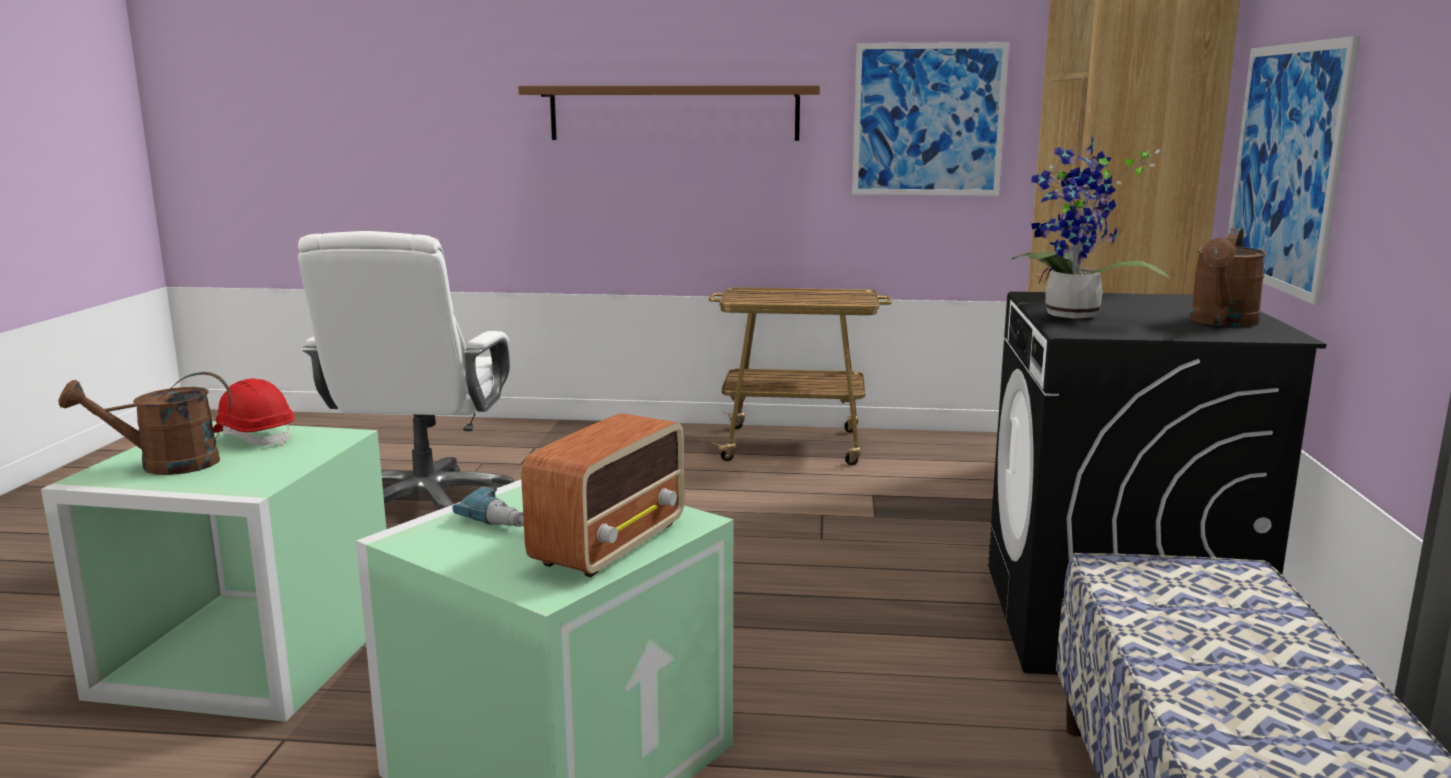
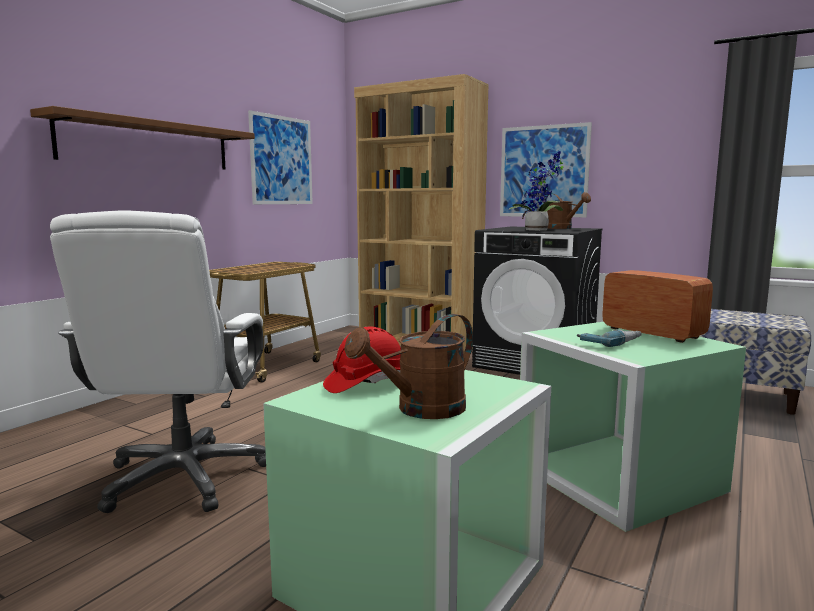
camera: 65 degrees left, 5 degrees down
brown watering can [58,372,232,475] -> brown watering can turned 45 degrees clockwise [344,314,473,419]
white office chair [298,231,514,510] -> white office chair turned 60 degrees clockwise [50,210,266,513]

